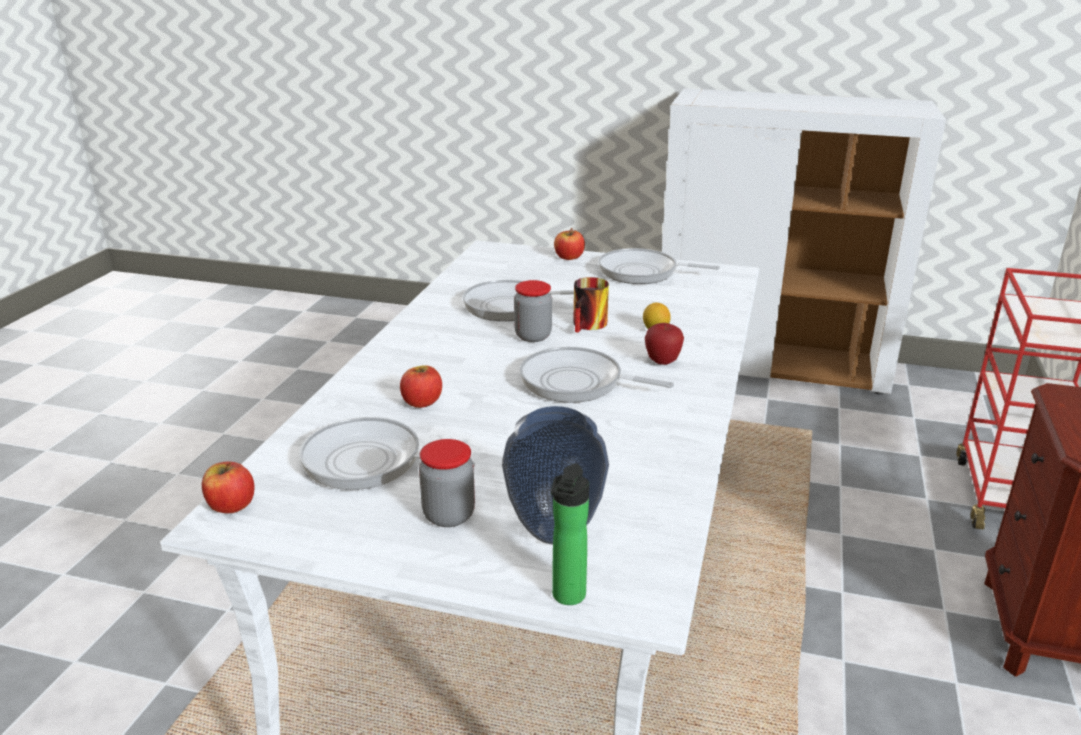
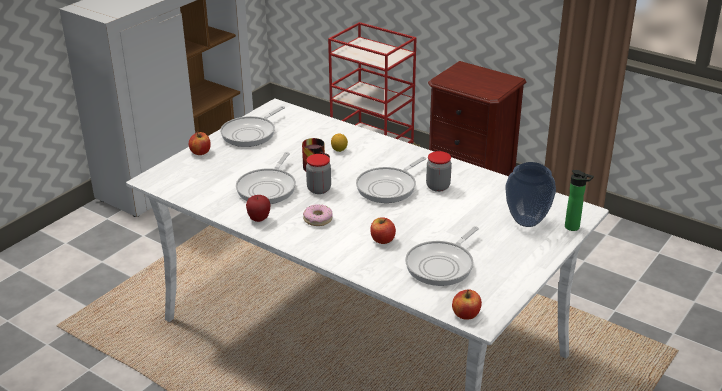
camera: 70 degrees left, 5 degrees up
jar [419,439,475,527] -> jar moved to [426,151,452,192]
apple [645,323,684,365] -> apple moved to [246,195,270,222]
none -> donut [303,204,333,226]

